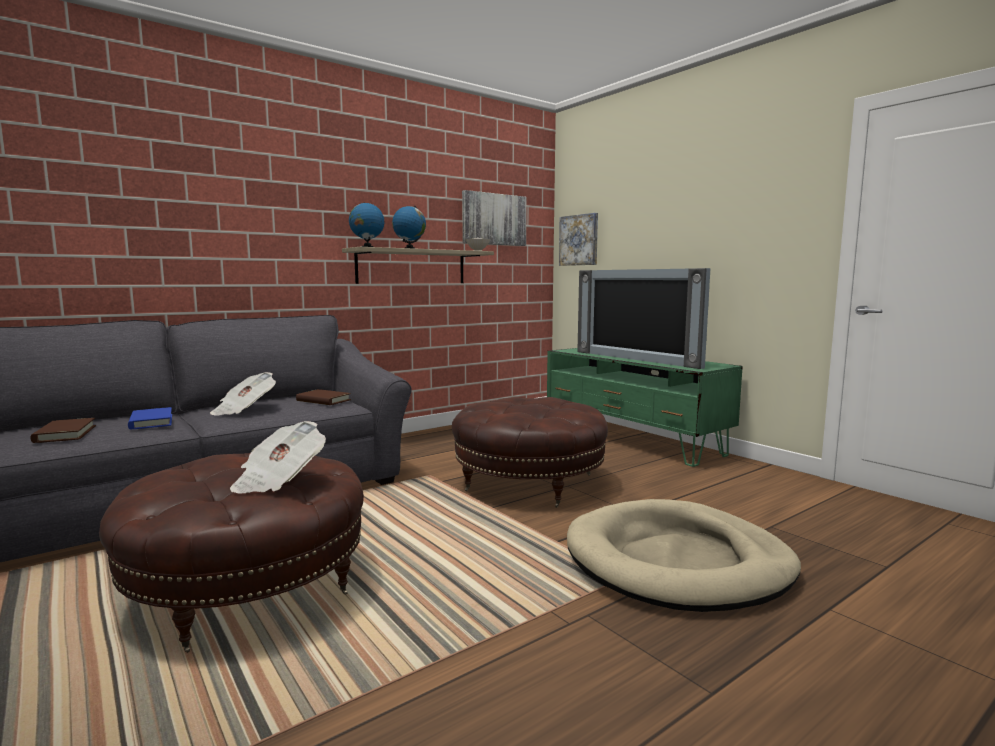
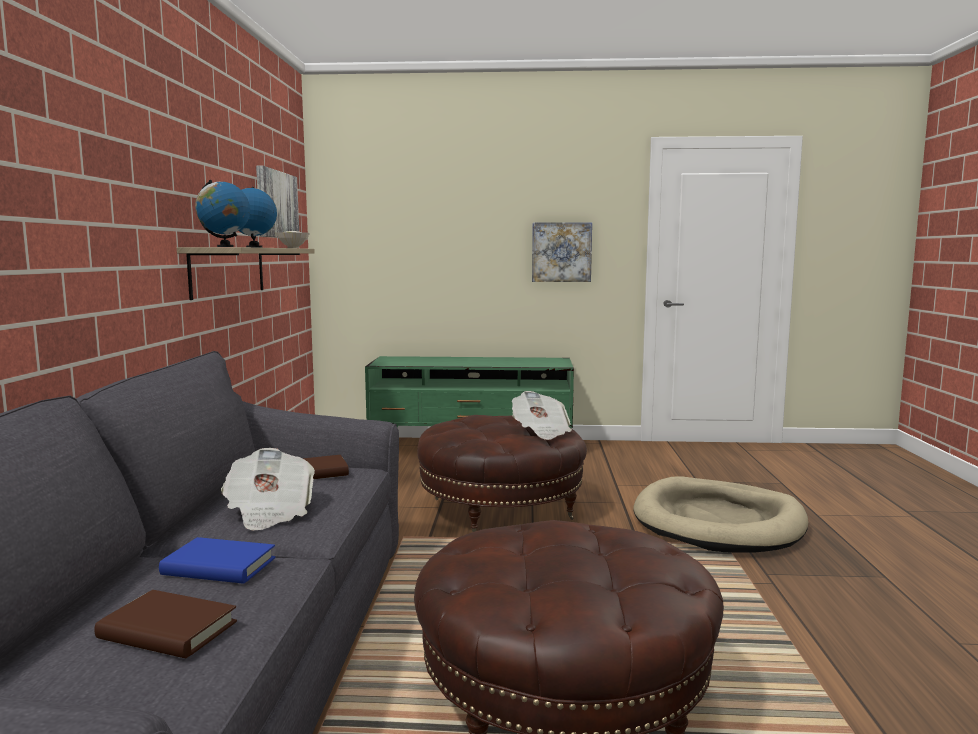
camera: 50 degrees left, 0 degrees up
newspaper [230,421,326,493] -> newspaper moved to [512,391,572,440]
picture [559,213,598,266] -> picture moved to [532,222,592,282]
television [577,268,710,369] -> none

